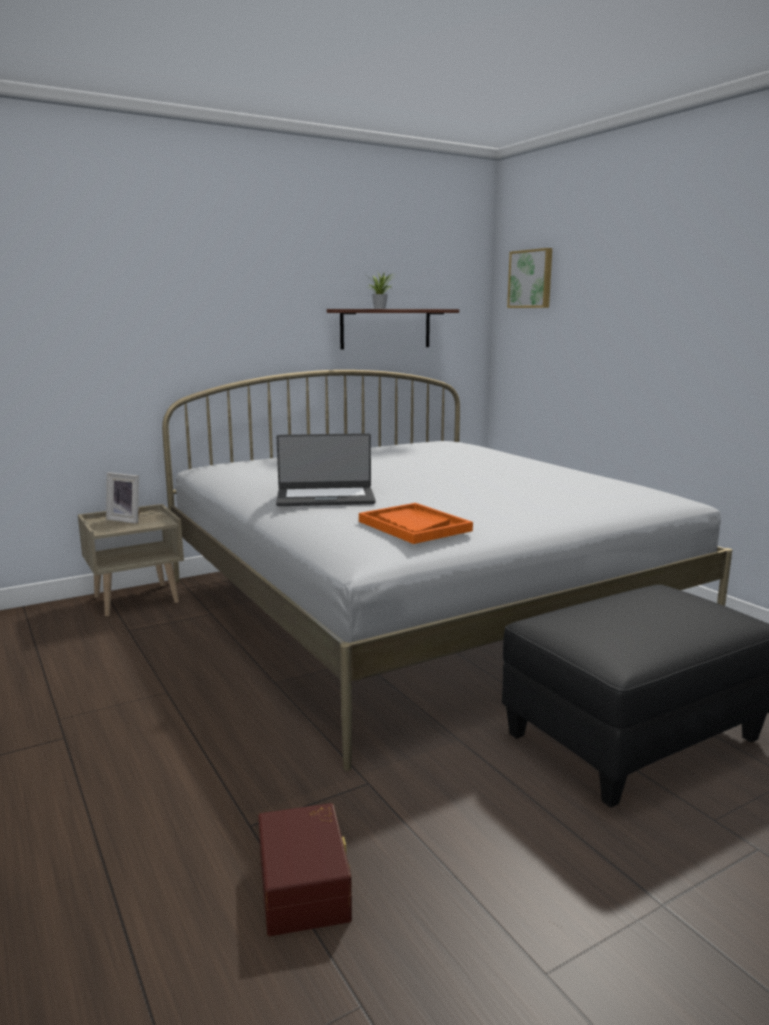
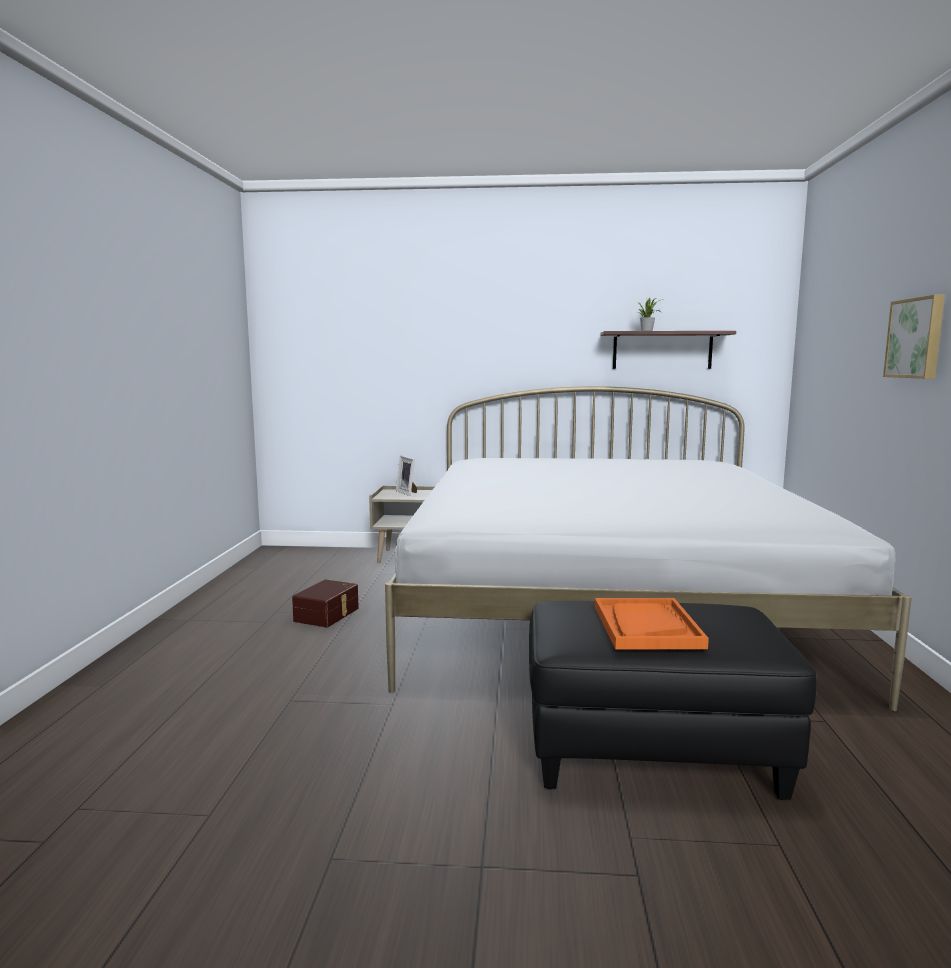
camera: 35 degrees right, 5 degrees down
brown storage box [258,803,352,936] -> brown storage box moved to [292,579,359,628]
laptop [276,433,376,506] -> none
orange tray [359,503,473,544] -> orange tray moved to [595,598,709,649]
picture [507,248,552,308] -> picture moved to [883,295,945,379]

